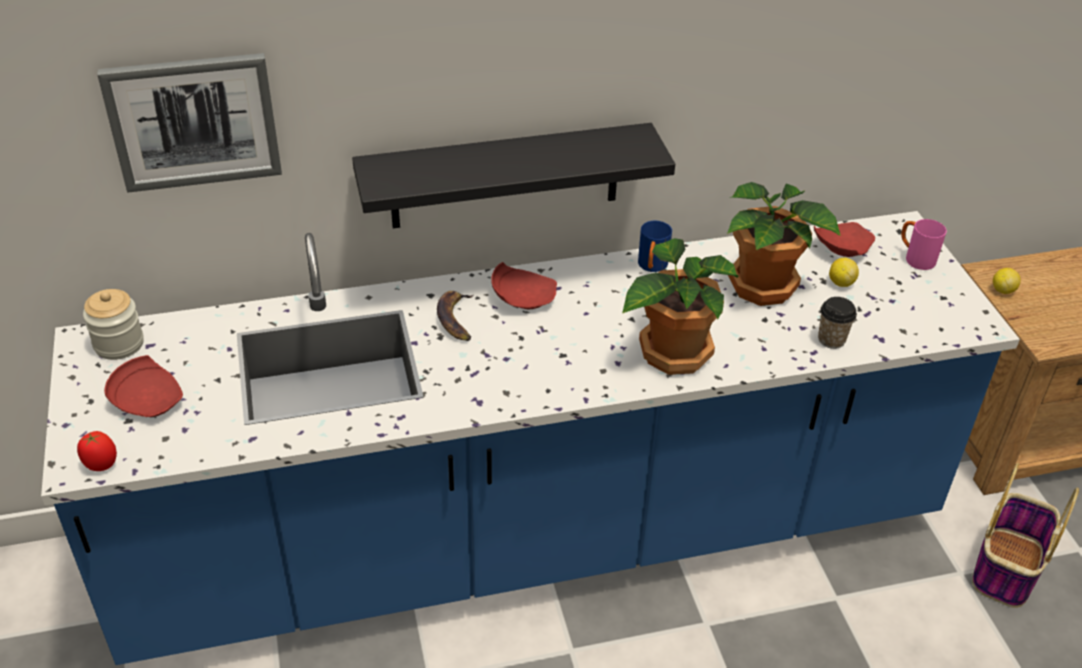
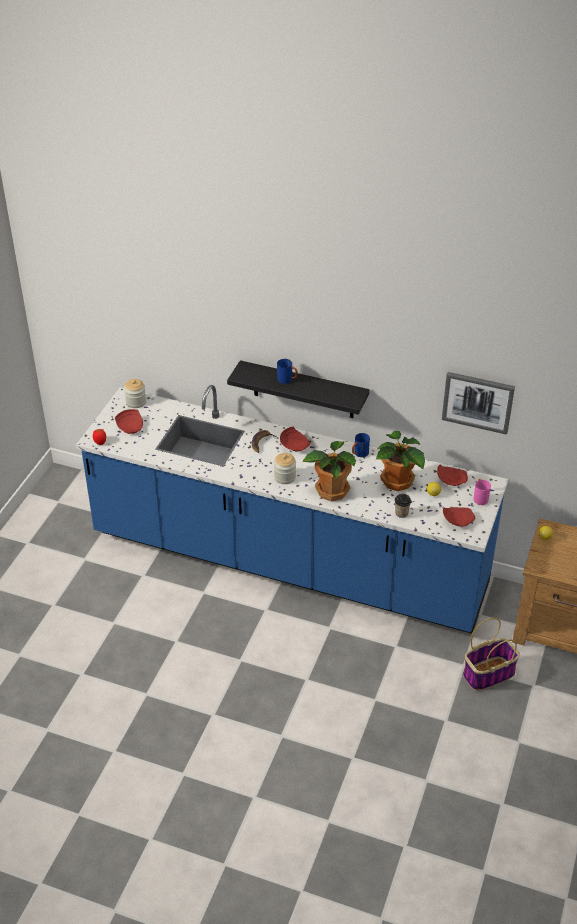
camera: 35 degrees right, 0 degrees up
picture [97,53,282,193] -> picture moved to [442,372,515,435]
none -> jar [274,453,296,484]
none -> blue mug [277,359,298,384]
none -> red plate [443,507,475,527]

